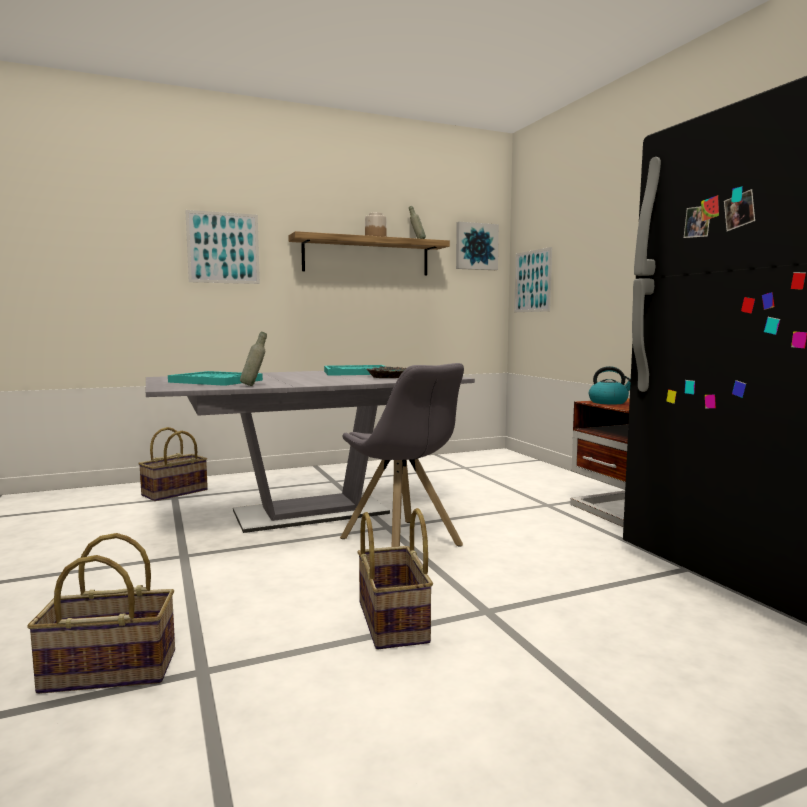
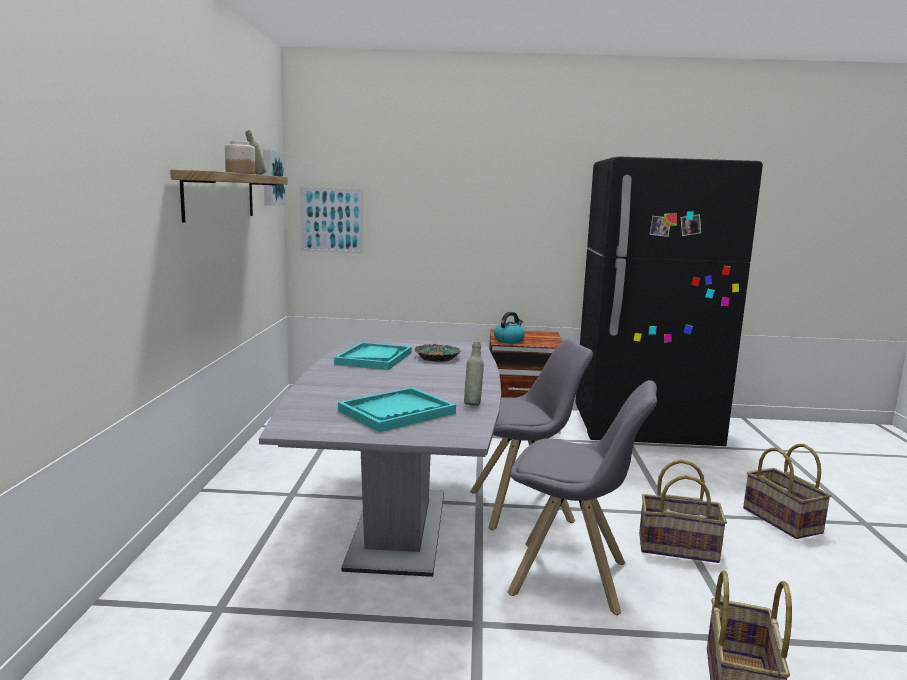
camera: 65 degrees left, 5 degrees up
basket [138,427,208,501] -> basket moved to [743,444,831,539]
picture [185,210,260,284] -> none
none -> grey chair [507,380,657,615]

